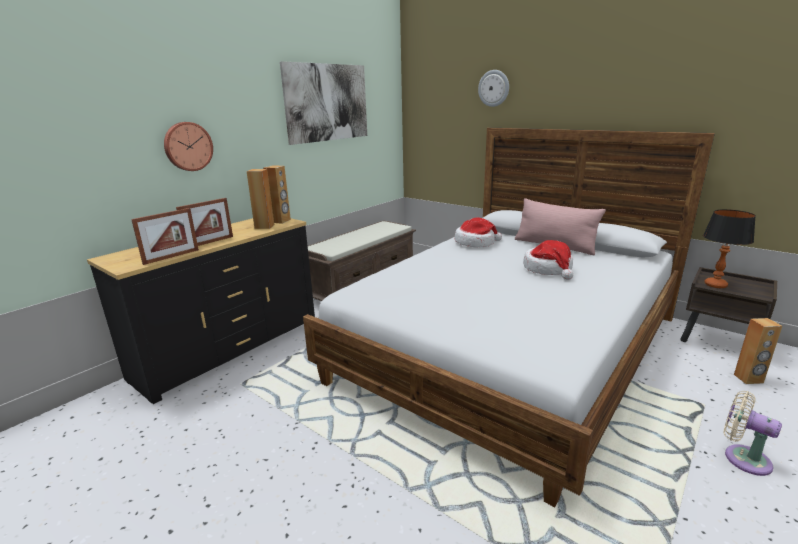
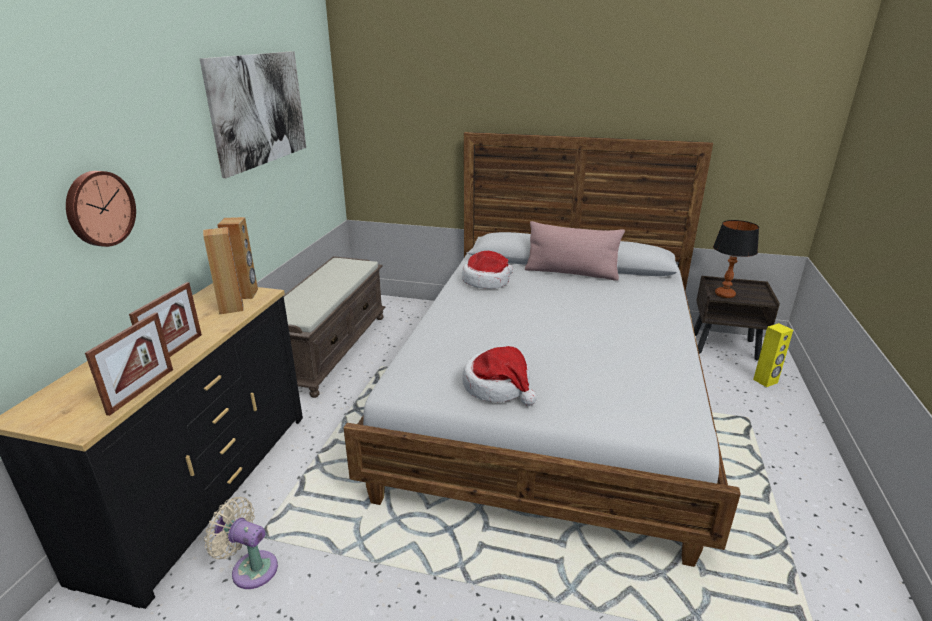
camera: 25 degrees left, 5 degrees up
wall clock [478,70,509,107] -> none
hat [523,240,573,280] -> hat moved to [462,346,537,406]
beige fan [724,391,782,476] -> beige fan moved to [204,497,278,589]
brown speaker [734,318,782,384] -> yellow speaker [753,323,793,387]

